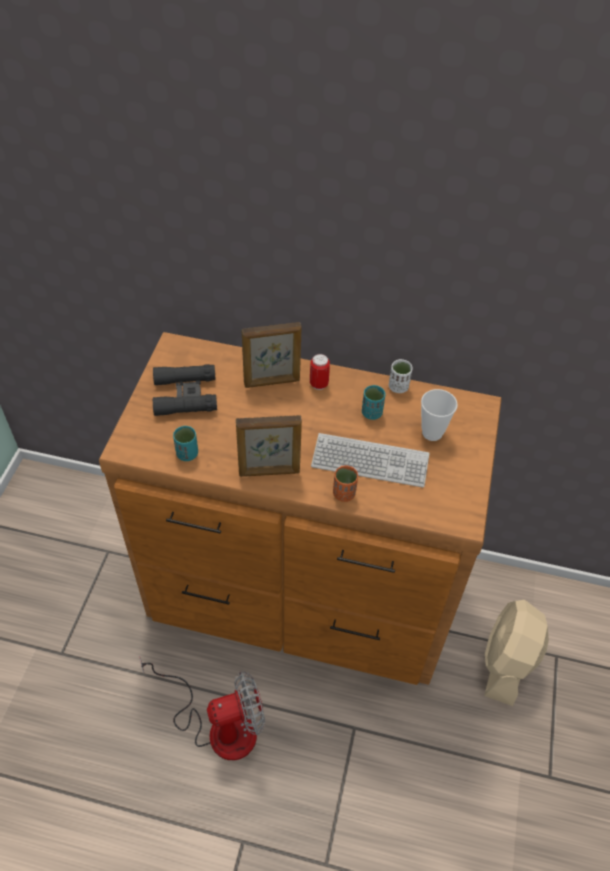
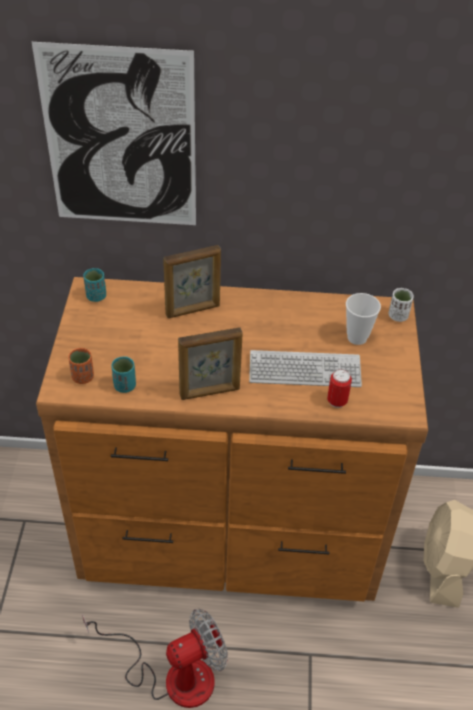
camera: 10 degrees left, 5 degrees down
black binoculars [153,364,217,416] -> none
can [310,354,330,390] -> can moved to [327,369,352,408]
orange cup [333,466,358,502] -> orange cup moved to [68,348,94,384]
turquoise cup [362,385,386,420] -> turquoise cup moved to [83,268,106,302]
white cup [389,359,413,393] -> white cup moved to [389,288,414,322]
none -> picture [32,42,196,225]

